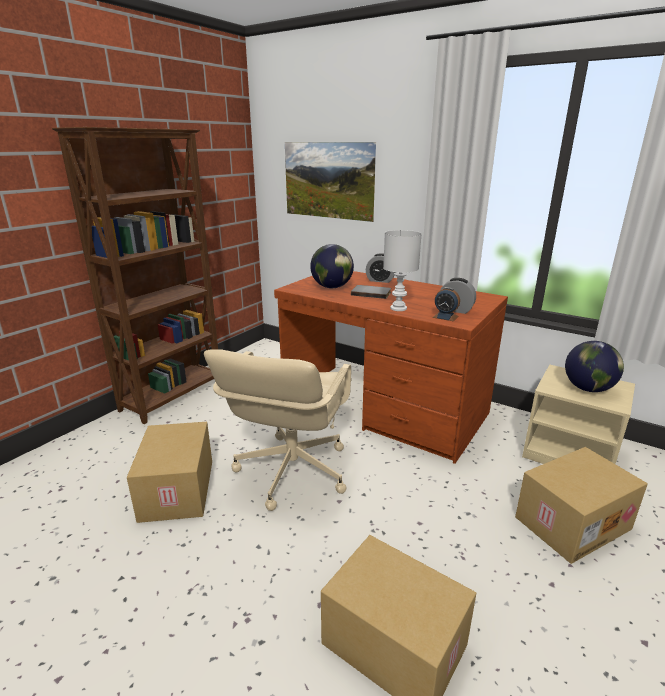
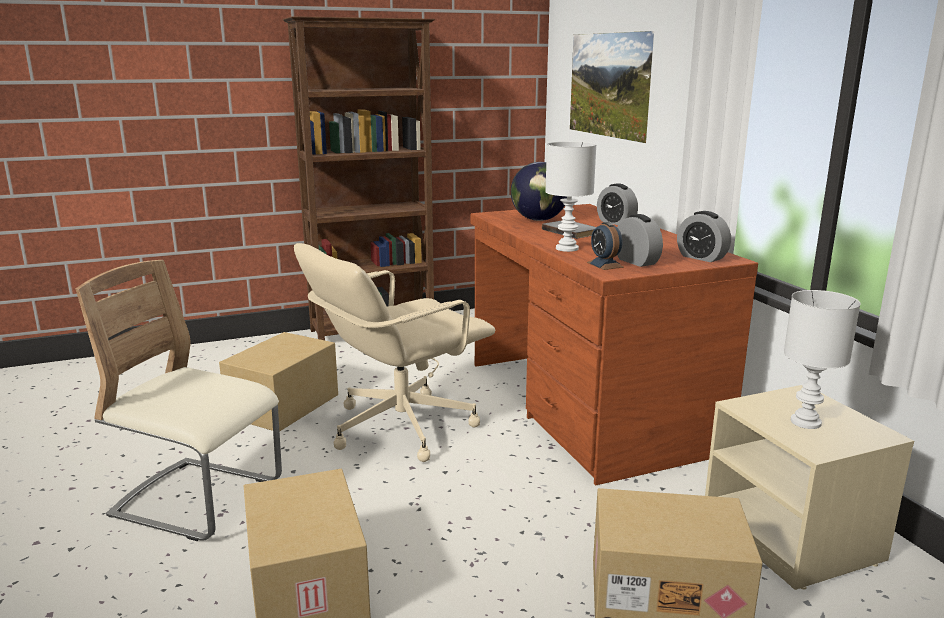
camera: 35 degrees right, 5 degrees down
globe [565,341,624,392] -> white table lamp [784,290,861,429]
none -> beige chair [76,260,282,541]
none -> alarm clock [677,211,731,262]

